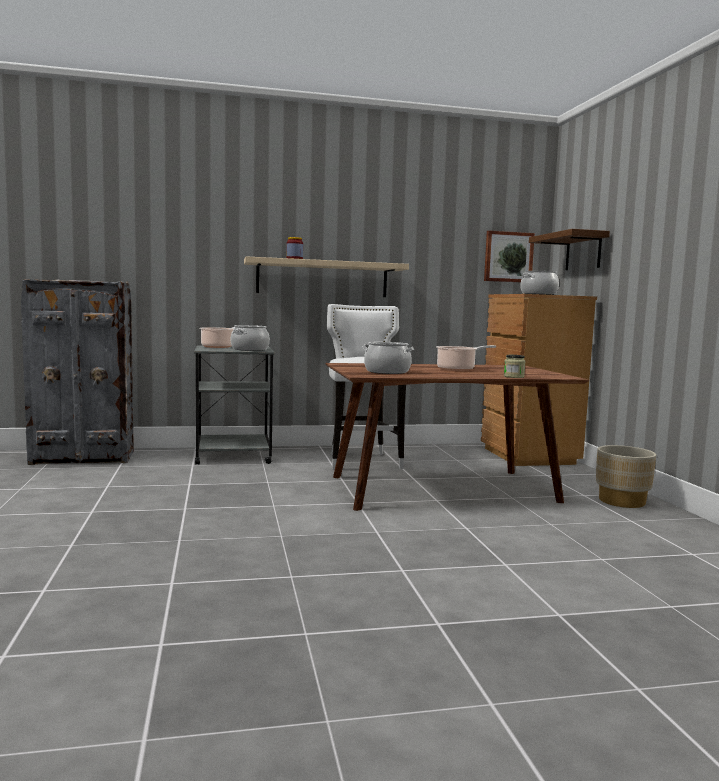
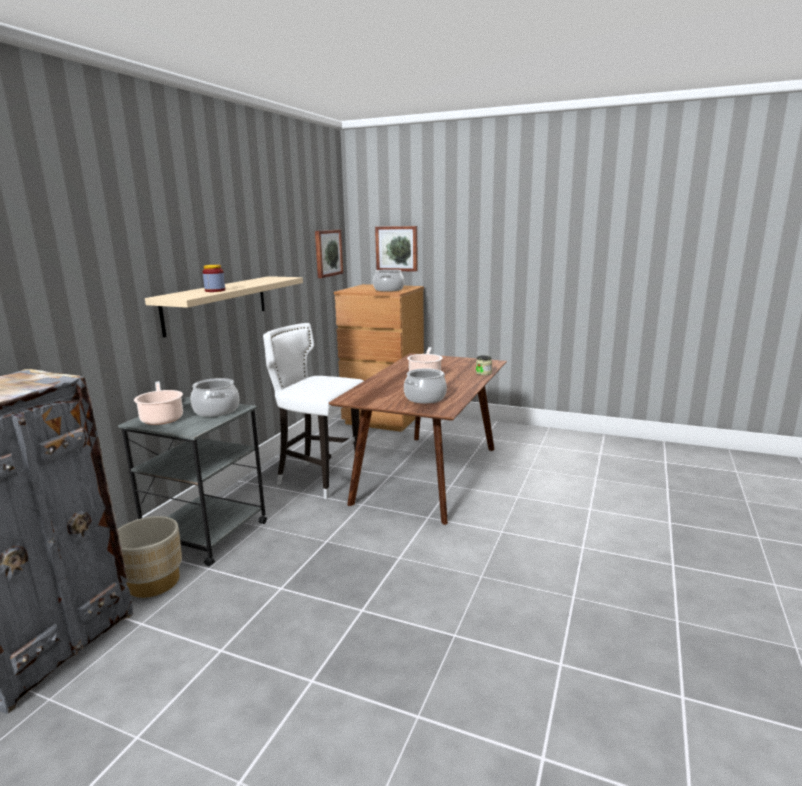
camera: 55 degrees left, 10 degrees up
brown shelf [529,229,610,270] -> picture [375,226,418,272]
beige planter [596,445,656,508] -> beige planter moved to [118,516,182,598]

